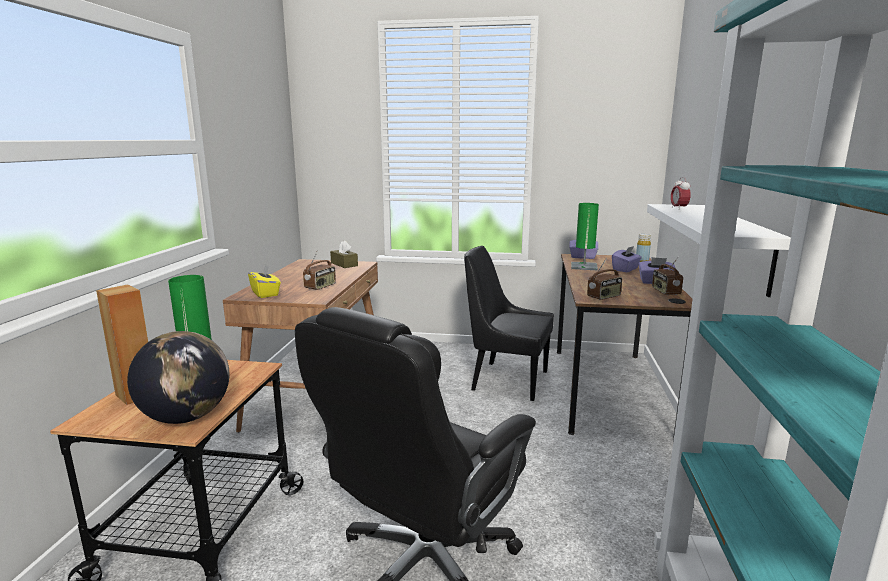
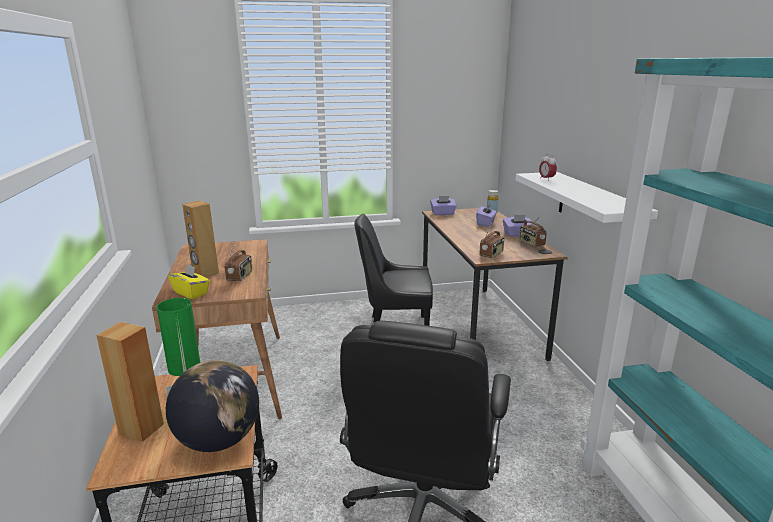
camera: 20 degrees left, 5 degrees up
brown tissue box [330,240,358,268] -> none
green table lamp [571,203,599,270] -> none
none -> brown speaker [182,201,219,277]

